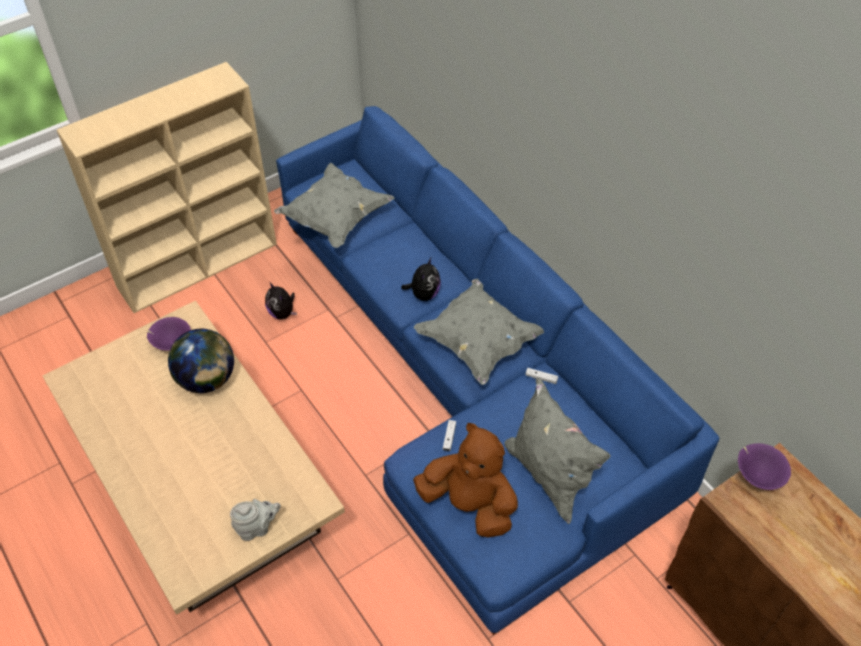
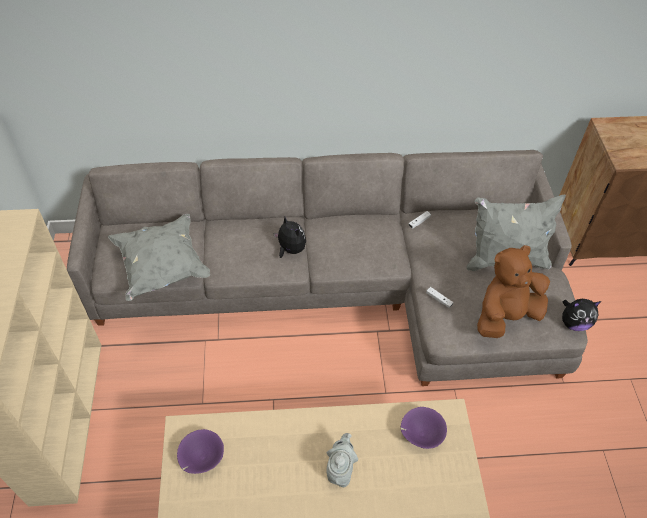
camera: 60 degrees left, 0 degrees up
globe [168,329,234,393] -> none
grey teapot [230,499,281,541] -> grey teapot moved to [326,433,358,487]
plush toy [265,282,297,320] -> plush toy moved to [562,299,601,331]
blue sofa [276,106,719,635] -> grey sofa [67,150,588,386]
grey pillow [414,279,545,385] -> none
purple bowl [738,443,791,490] -> purple bowl moved to [401,407,447,449]

